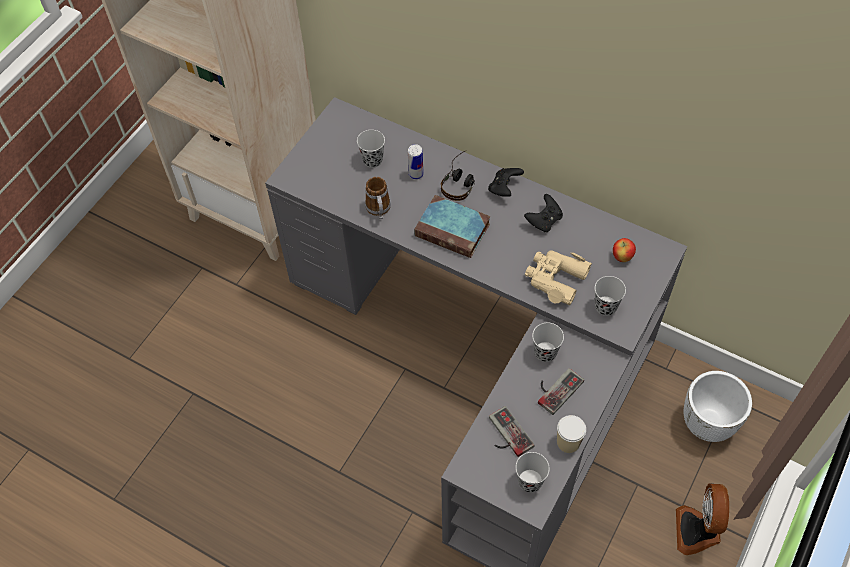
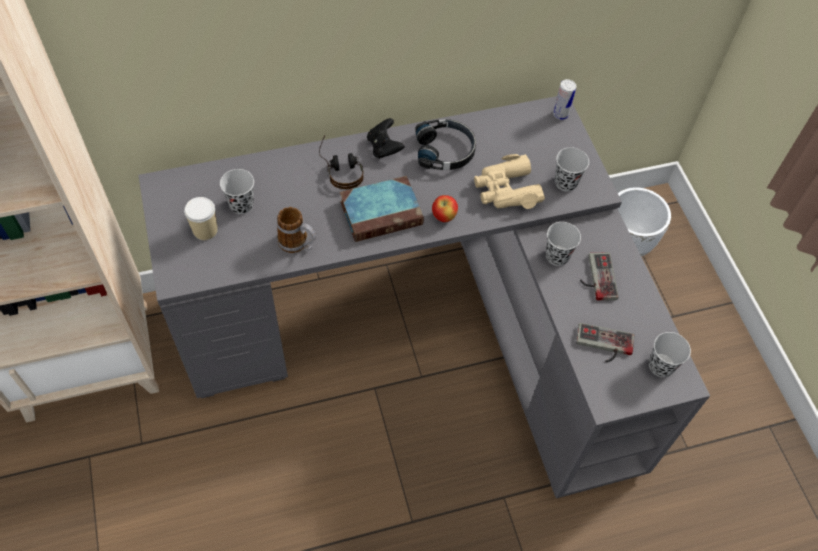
camera: 50 degrees left, 0 degrees up
can [408,144,423,180] -> can moved to [553,79,576,120]
black game controller [524,194,563,232] -> black headphones [415,119,476,170]
cup [557,415,586,453] -> cup moved to [184,197,218,240]
apple [613,238,636,262] -> apple moved to [432,195,458,222]
fan [676,483,729,555] -> none

